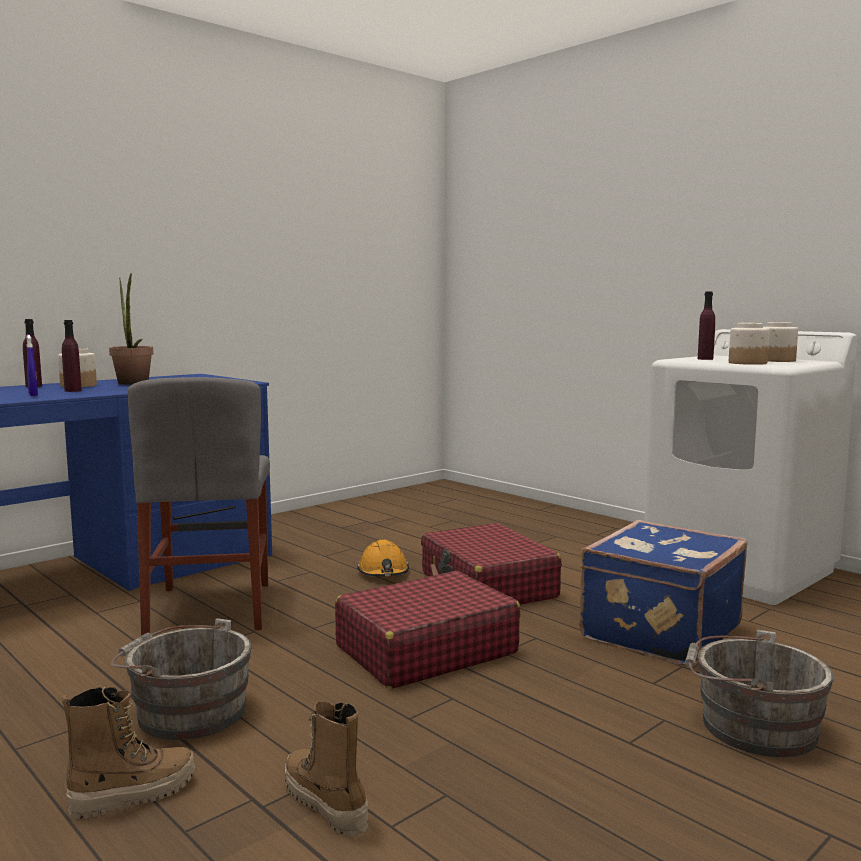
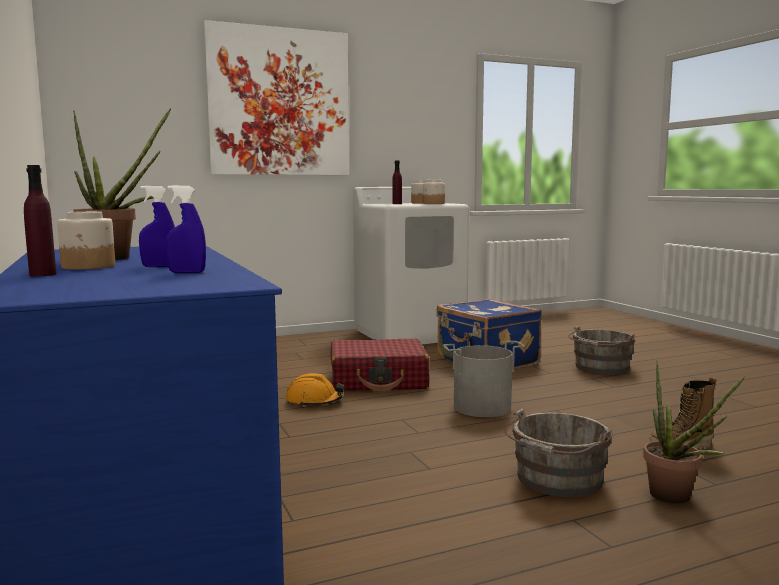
camera: 70 degrees left, 0 degrees up
purple bottle [62,320,82,392] -> blue spray bottle [139,185,175,267]
boot [62,687,195,819] -> potted plant [643,360,745,504]
grey chair [128,377,270,636] -> none
red suitcase [335,571,521,689] -> grey bucket [443,341,525,417]
none -> picture [203,20,350,175]

